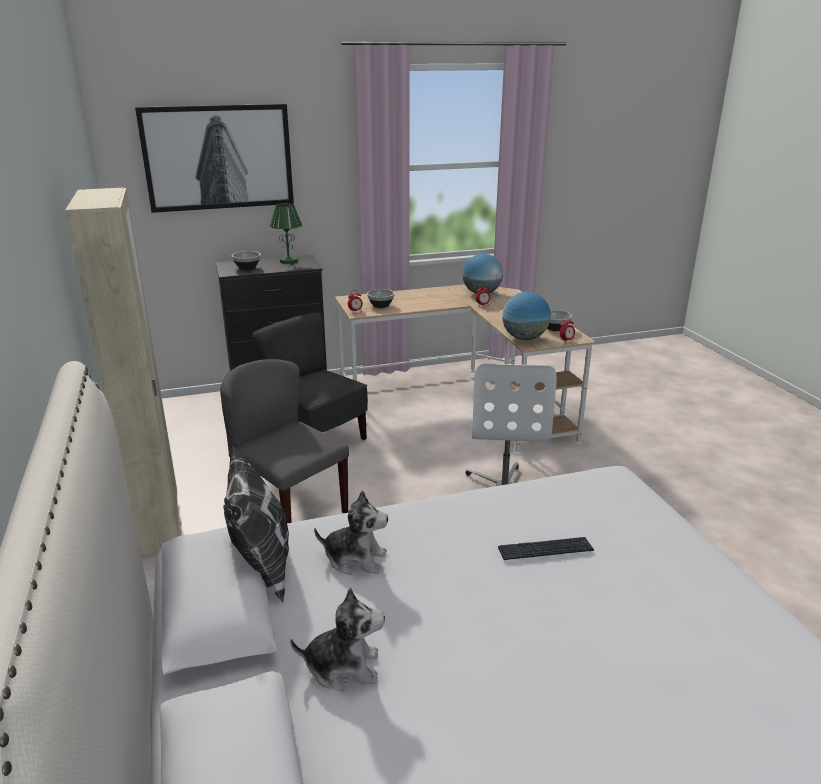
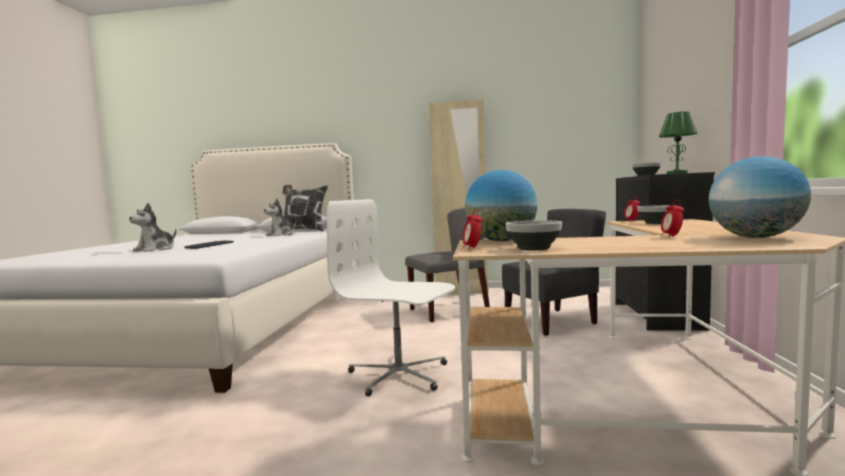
camera: 115 degrees right, 20 degrees down
picture [135,104,294,213] -> none
plush toy [290,588,385,691] -> plush toy moved to [129,203,177,252]

